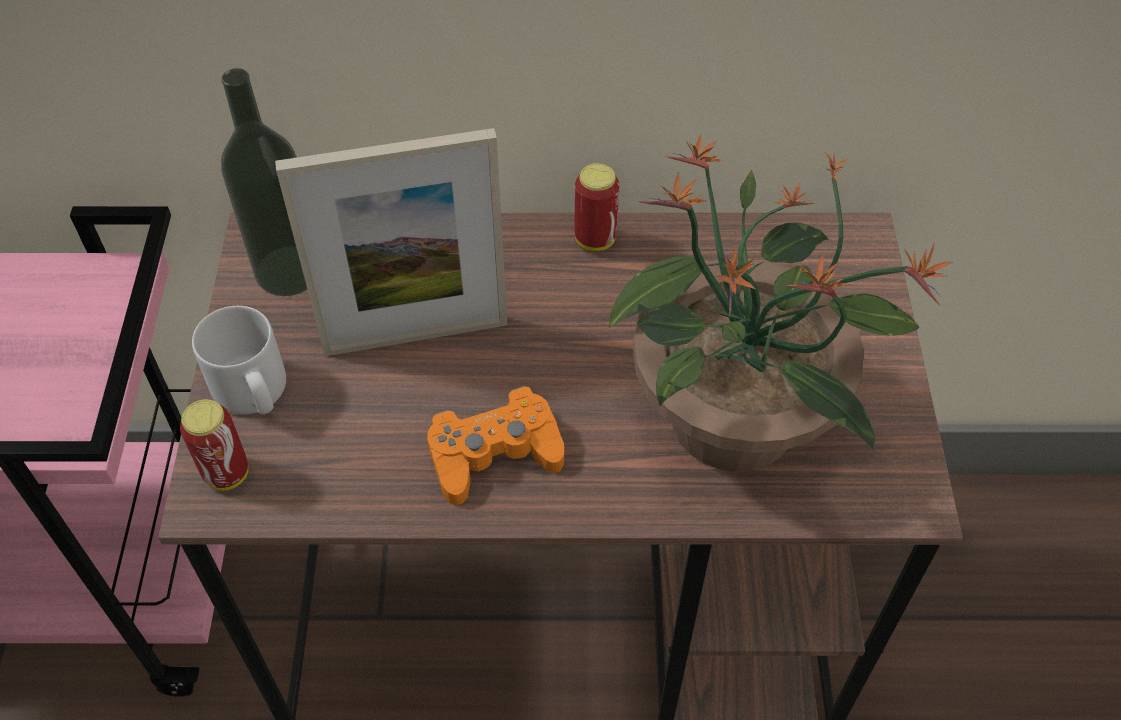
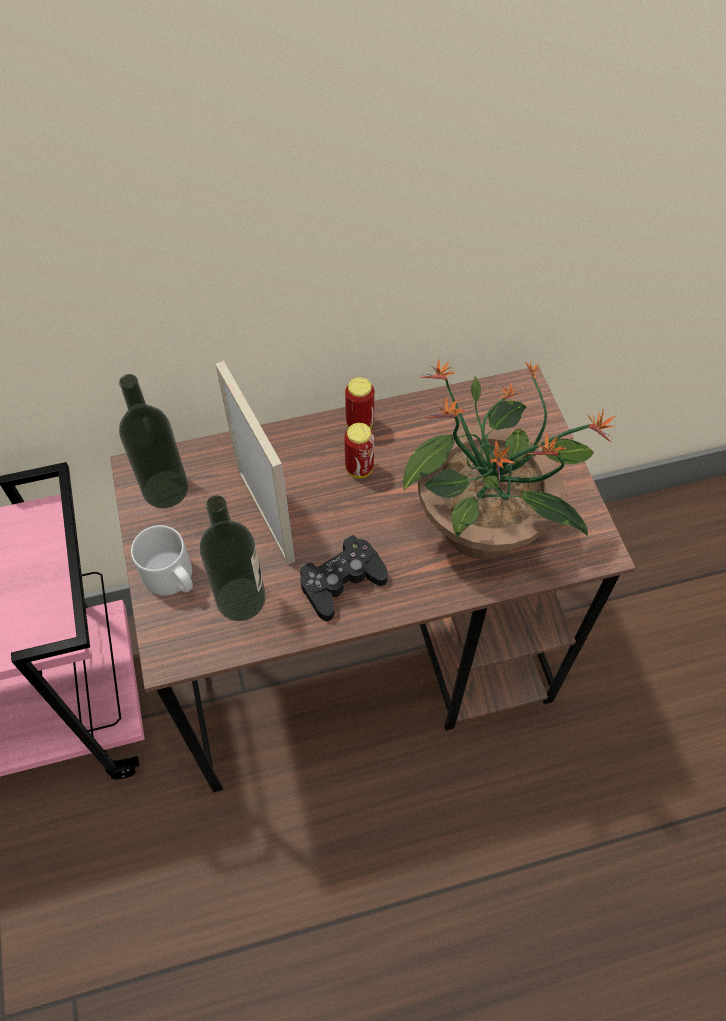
camera: 15 degrees left, 5 degrees up
can [180,399,249,491] -> can moved to [344,423,374,478]
picture frame [275,128,507,356] -> picture frame turned 90 degrees counterclockwise [215,361,295,565]
orange game controller [427,386,564,505] -> black game controller [300,535,388,621]
none -> bottle [200,495,266,621]

